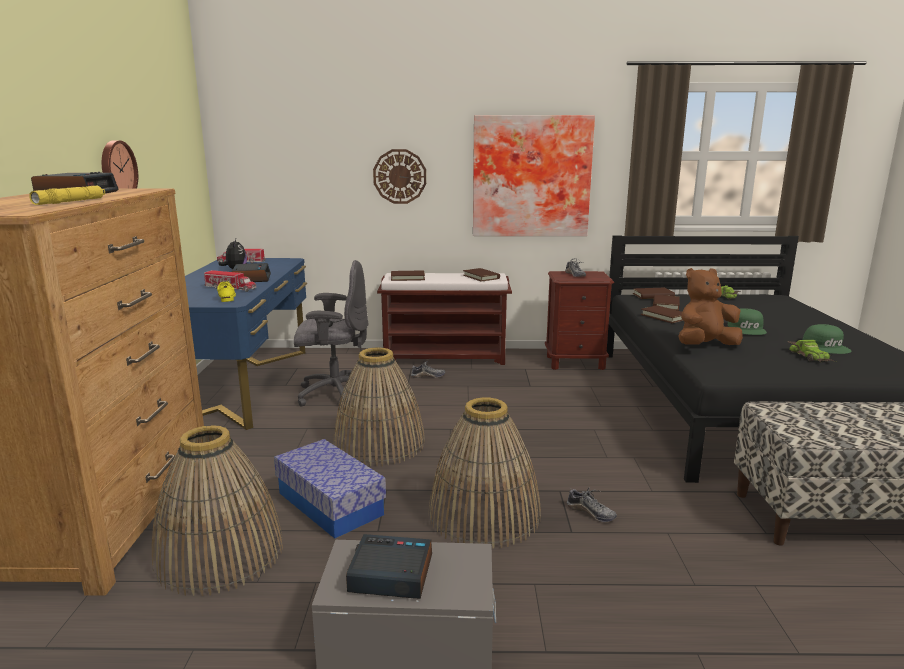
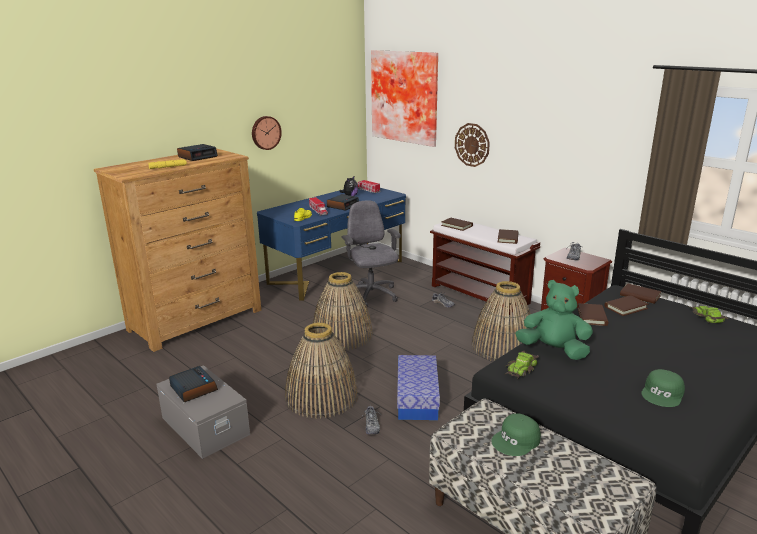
camera: 45 degrees right, 5 degrees up
basket [152,425,283,596] -> basket moved to [472,281,531,361]
storage box [274,439,386,539] -> storage box moved to [397,355,440,420]
grey office chair [294,260,377,410] -> grey office chair turned 150 degrees counterclockwise [341,201,401,306]
picture [473,115,595,236] -> picture moved to [371,50,438,147]
brown plush toy [678,268,743,345] -> green plush toy [515,280,593,360]
green cap [728,308,767,335] -> green cap moved to [491,414,541,456]
toy car [787,340,836,363] -> toy car moved to [505,351,539,378]

